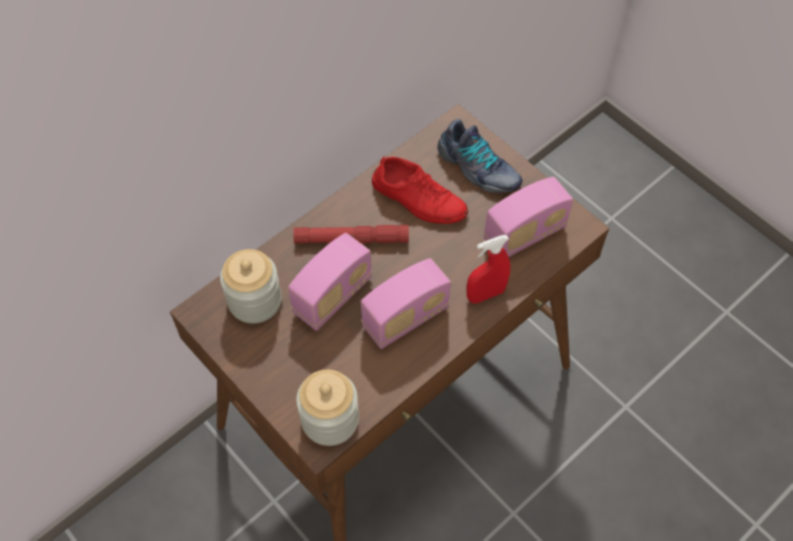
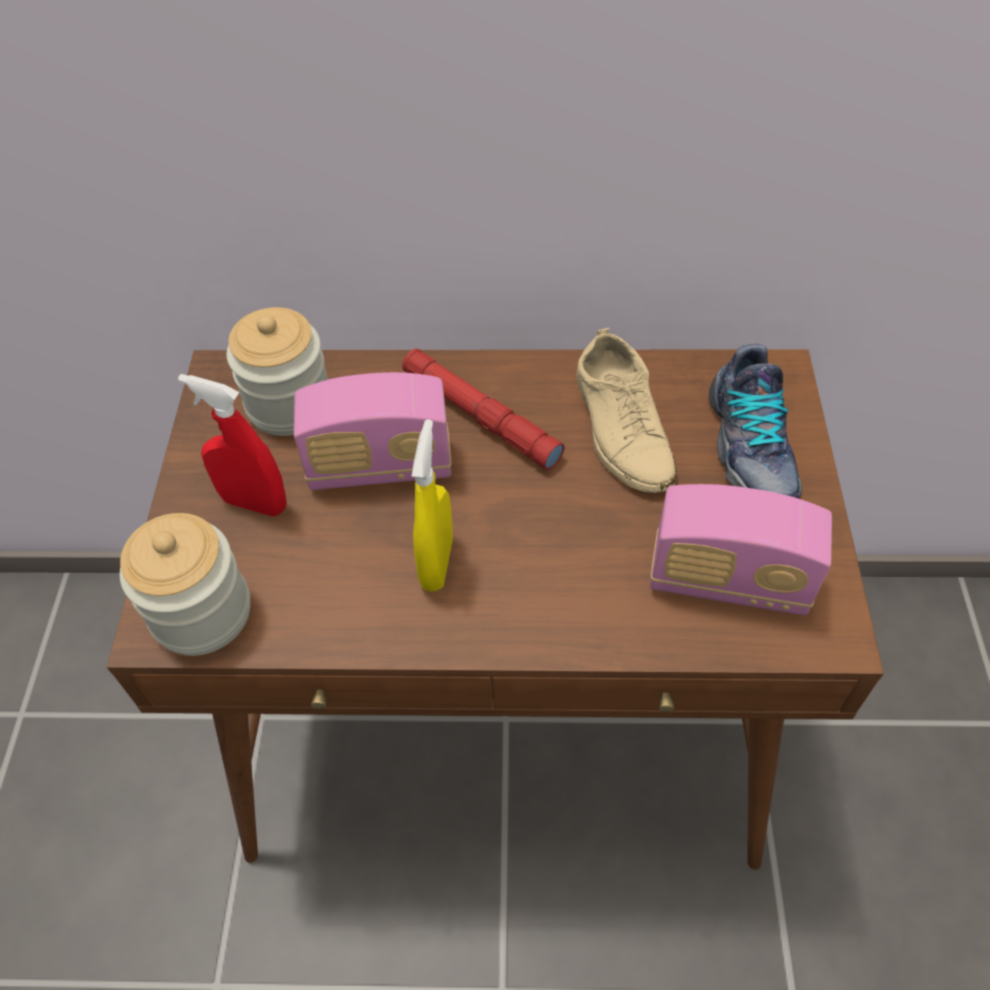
camera: 45 degrees right, 5 degrees down
radio [361,258,451,349] -> yellow spray bottle [412,419,453,592]
red shoe [372,155,468,224] -> beige shoe [576,328,677,493]
red spray bottle [466,235,511,304] -> red spray bottle moved to [178,374,287,517]

